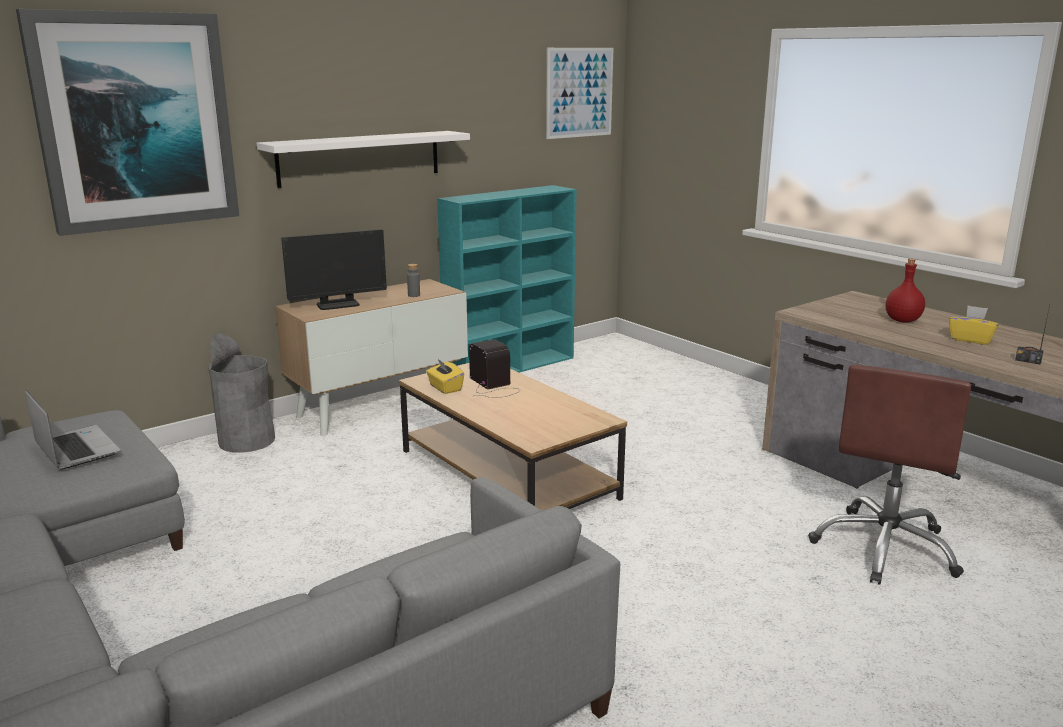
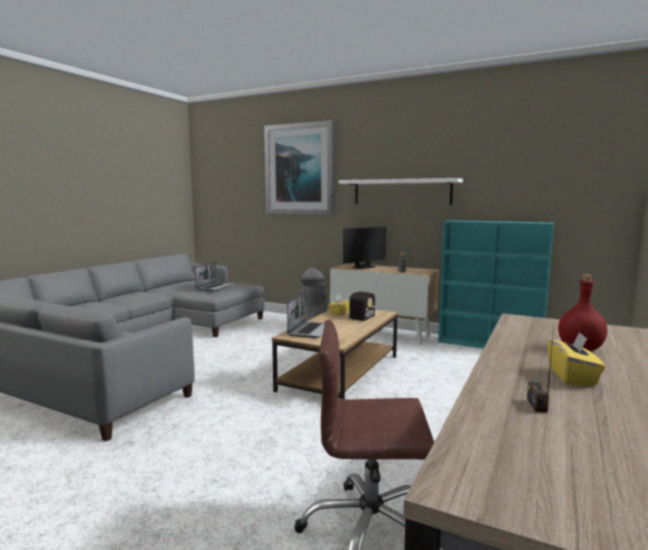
camera: 65 degrees right, 10 degrees down
monitor [281,229,387,310] -> monitor turned 75 degrees counterclockwise [343,227,386,269]
picture [546,48,613,139] -> none
none -> laptop [287,292,334,338]

